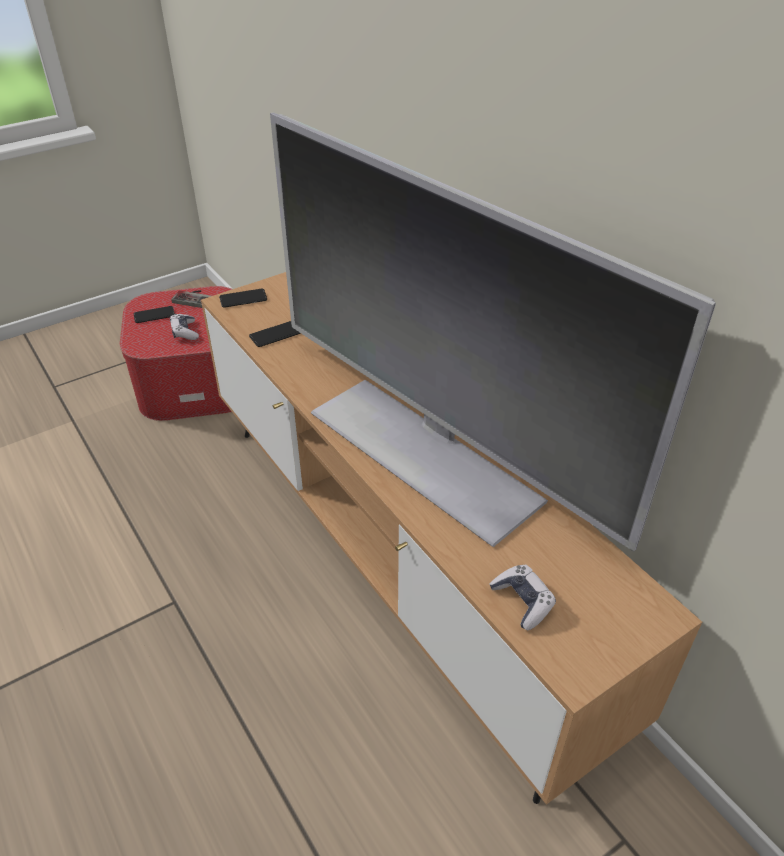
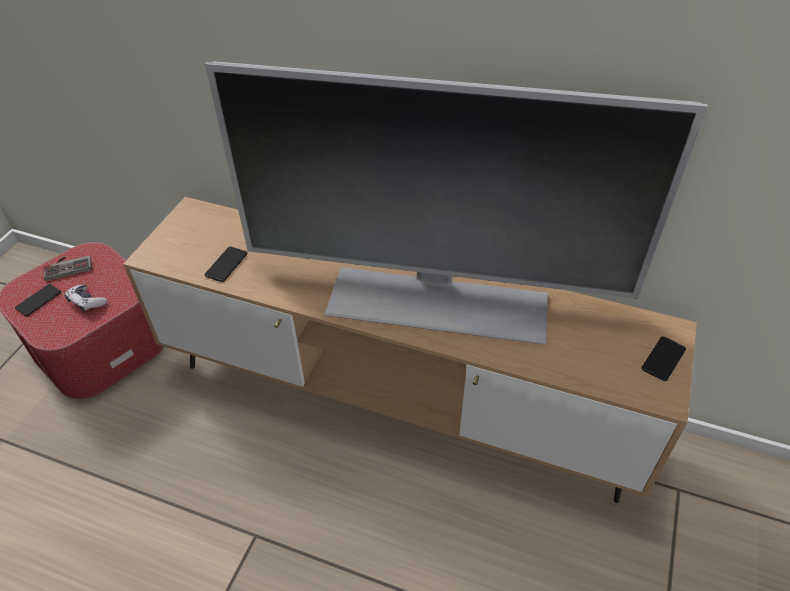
camera: 35 degrees left, 5 degrees up
phone [219,289,267,308] -> phone moved to [641,337,686,381]
game controller [489,565,556,631] -> none

